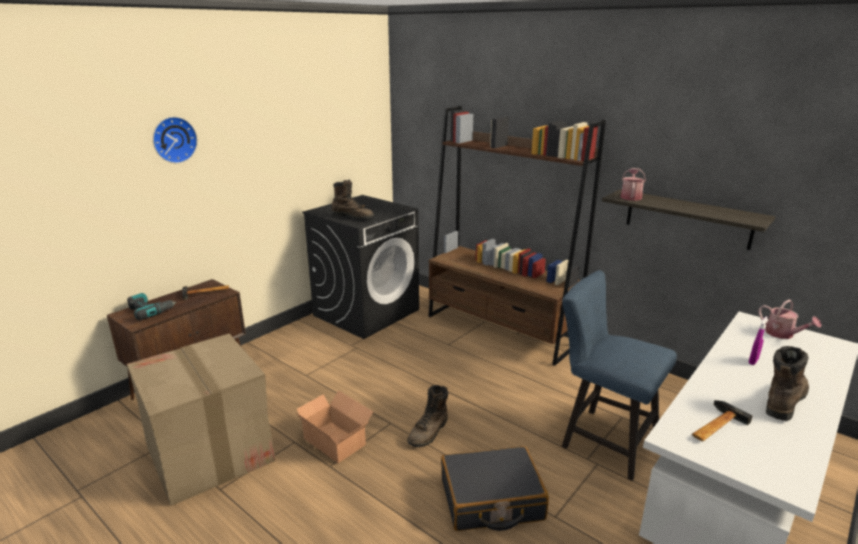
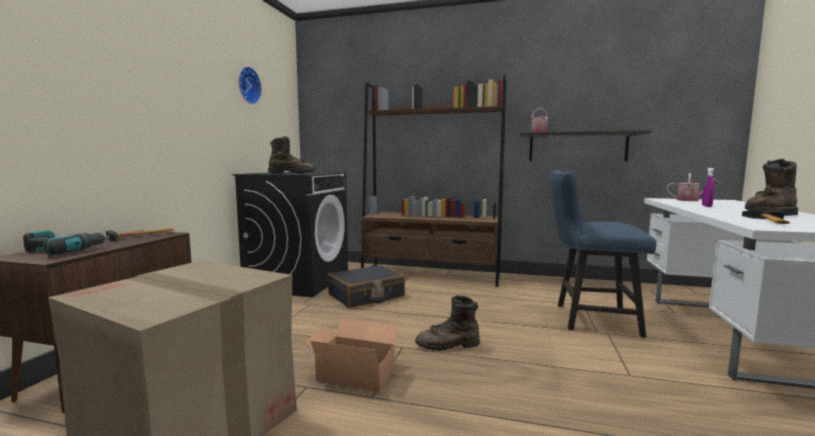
camera: 25 degrees left, 15 degrees down
wall clock [153,117,198,163] -> wall clock moved to [238,66,262,104]
brown boot [407,385,448,447] -> brown boot turned 75 degrees clockwise [415,295,480,351]
black suitcase [441,446,549,531] -> black suitcase moved to [328,265,405,308]

